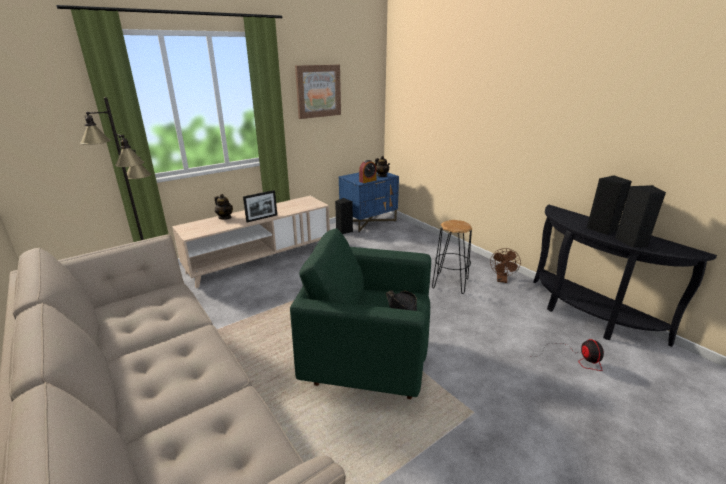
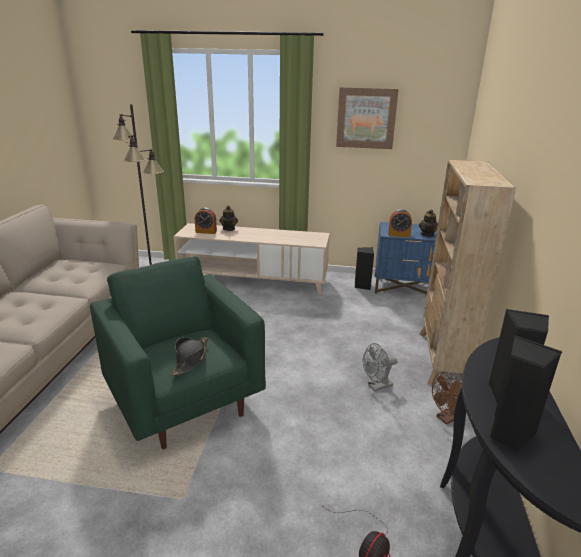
camera: 45 degrees right, 0 degrees up
picture frame [243,190,277,222] -> none
black stool [432,220,472,294] -> grey fan [363,343,397,391]
none -> alarm clock [195,208,217,234]
none -> beige bookcase [419,160,516,386]

